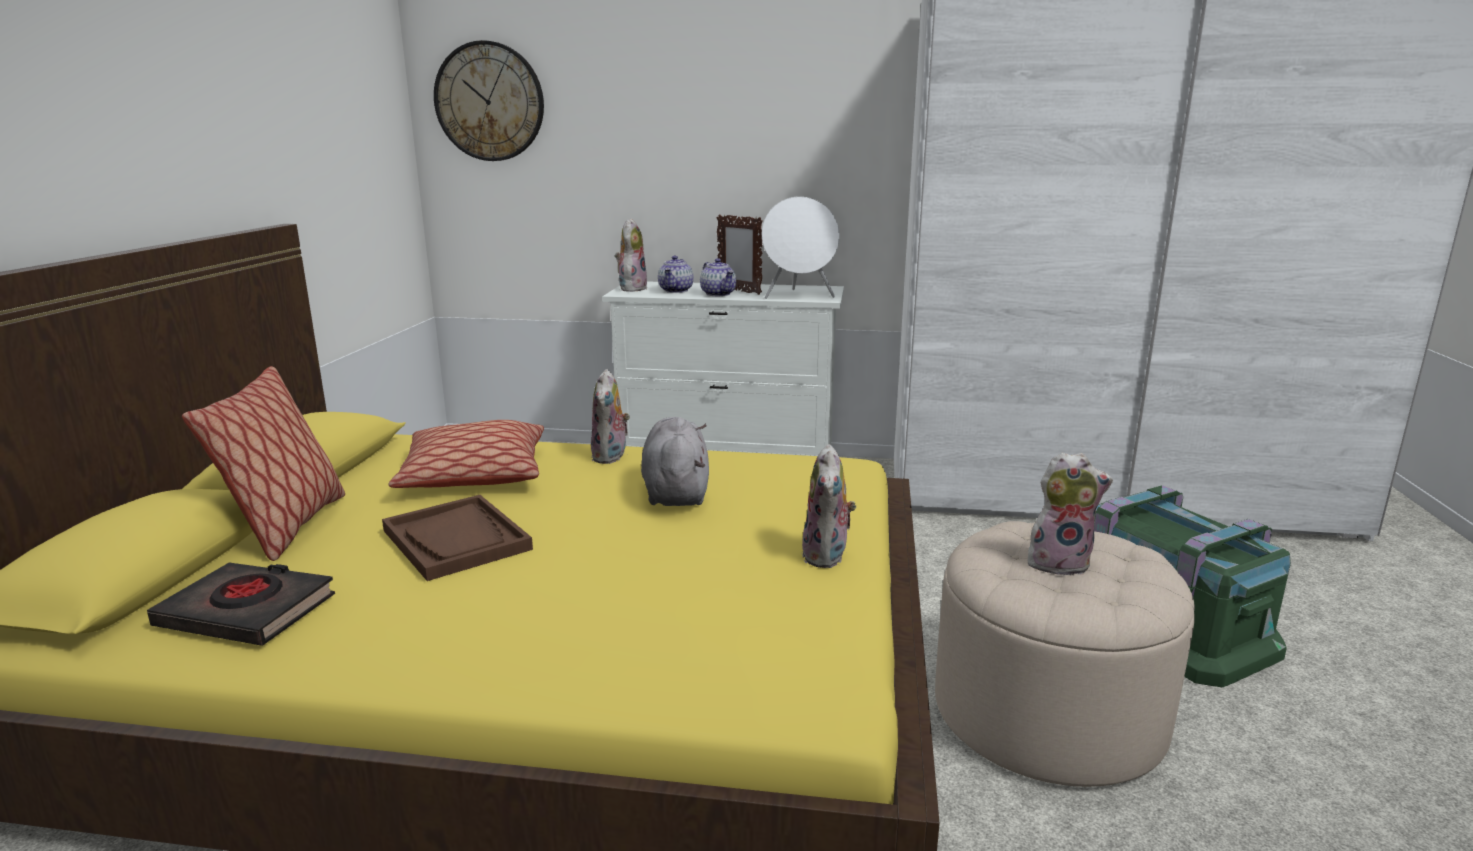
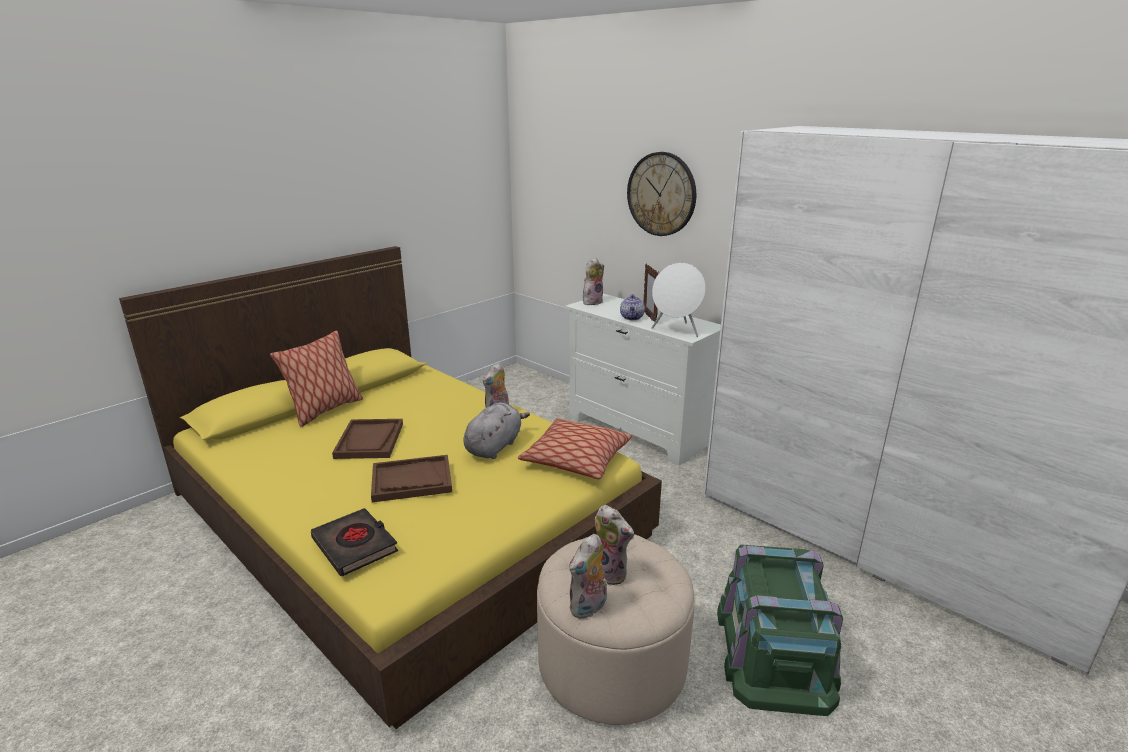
camera: 35 degrees right, 5 degrees up
black book [147,563,335,646] -> black book moved to [311,508,398,577]
pillow [388,420,544,488] -> pillow moved to [518,418,632,479]
wall clock [434,40,544,161] -> wall clock moved to [627,152,696,236]
teapot [658,256,694,293] -> none
plush toy [801,444,857,568] -> plush toy moved to [569,534,607,619]
none -> brown tray [371,455,452,502]

